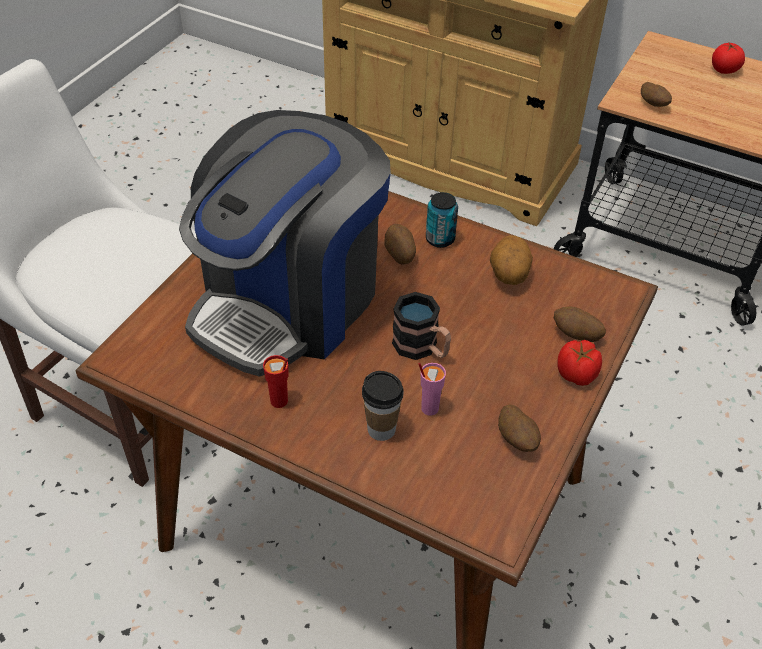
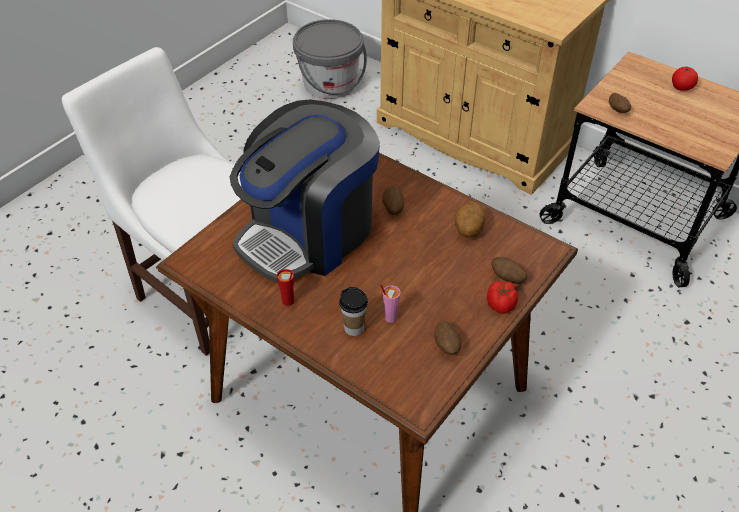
camera: 10 degrees right, 0 degrees up
mug [392,292,451,360] -> none
can [426,192,458,248] -> none
none -> grey bucket [293,19,367,99]

